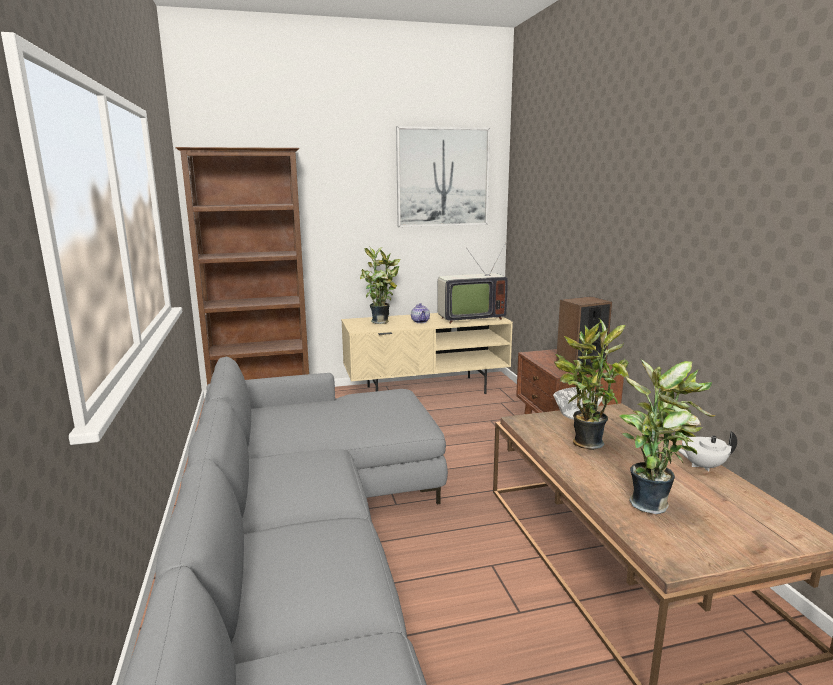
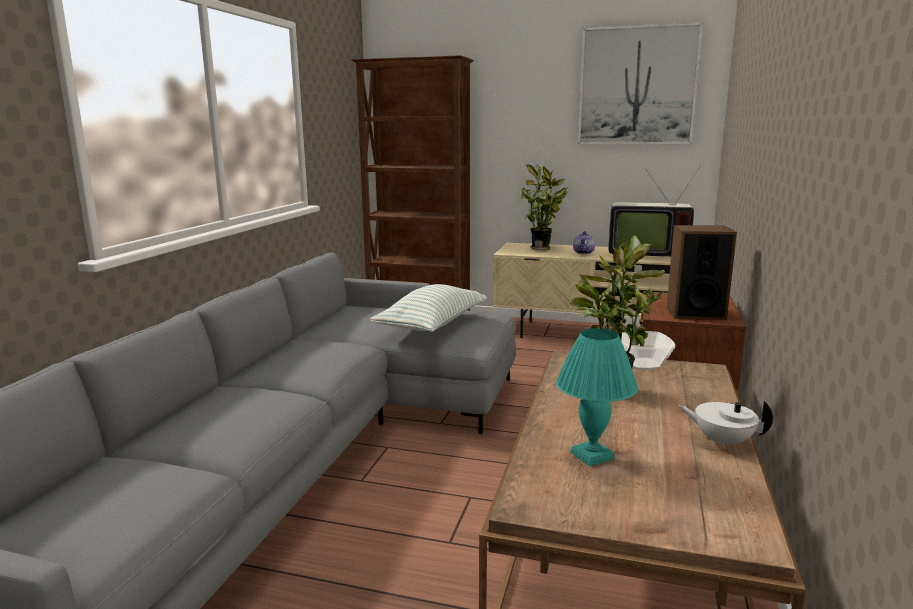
camera: 30 degrees right, 0 degrees up
potted plant [619,359,716,514] -> turquoise table lamp [556,328,638,466]
none -> pillow [370,284,487,332]

